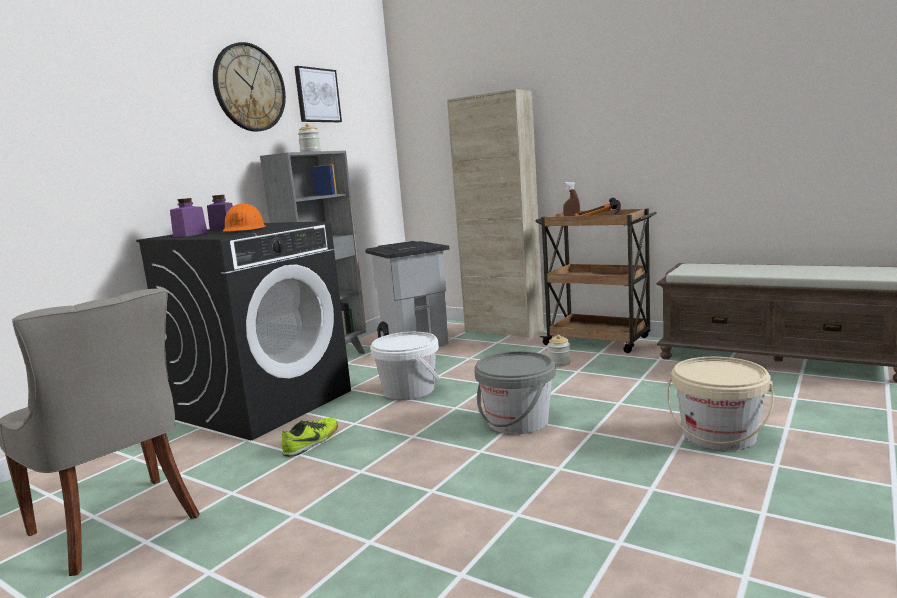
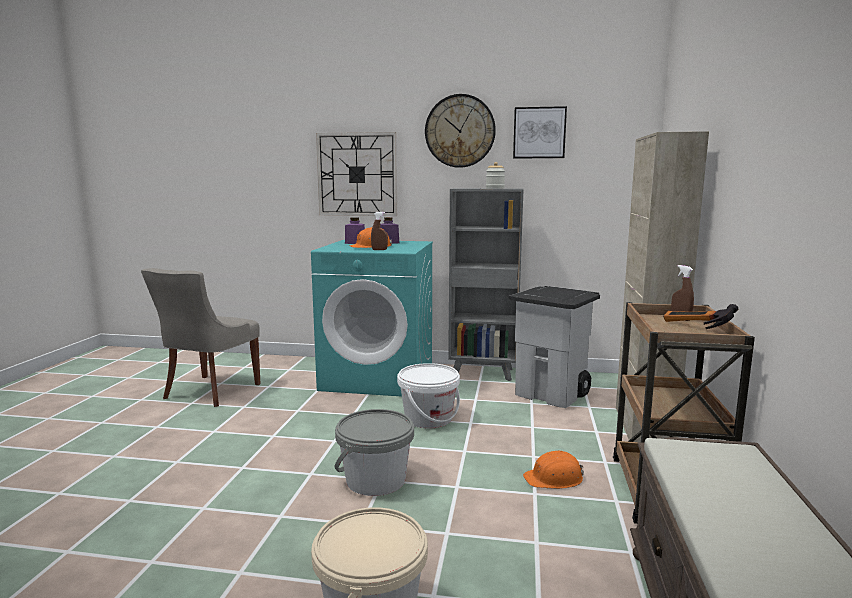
camera: 65 degrees right, 0 degrees up
black washing machine [136,221,351,440] -> turquoise washing machine [311,240,433,397]
shoe [282,418,338,457] -> none
jar [548,335,571,366] -> orange hard hat [523,450,584,489]
none -> wall clock [316,132,397,216]
none -> brown spray bottle [371,212,388,250]

